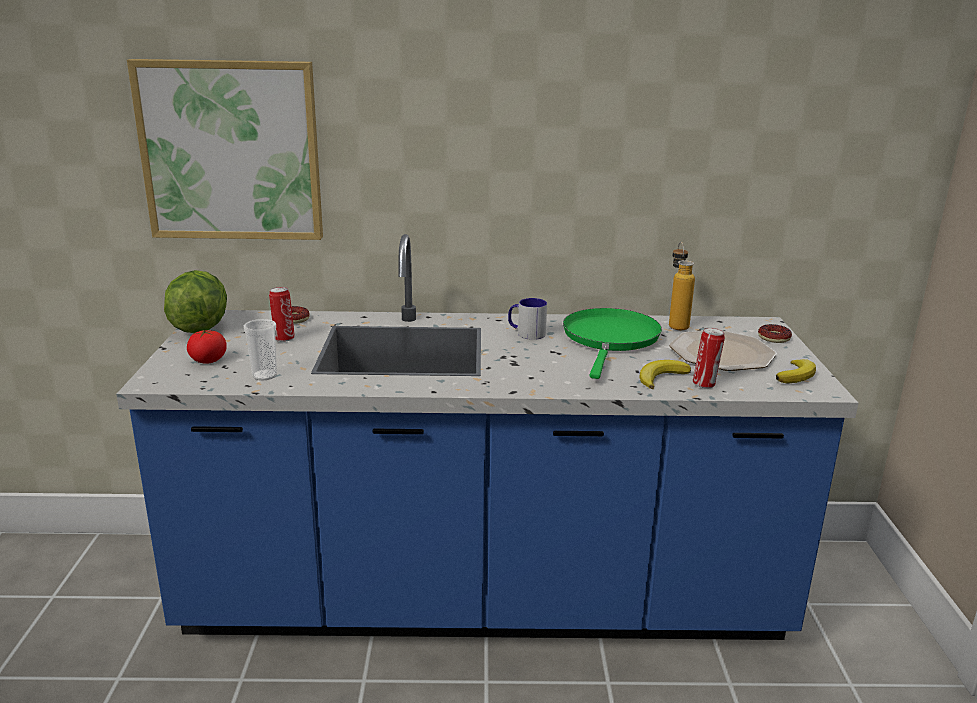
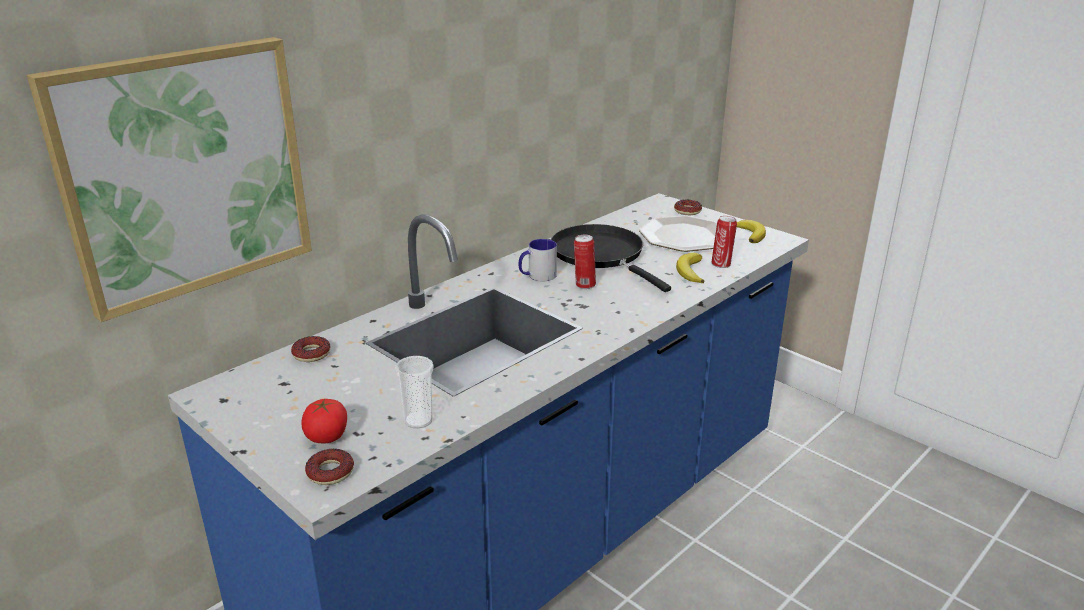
camera: 45 degrees left, 5 degrees up
lettuce [164,270,227,333] -> none
can [269,287,295,342] -> can moved to [574,235,596,289]
green frying pan [563,308,662,379] -> black frying pan [551,224,671,292]
bottle [669,242,695,330] -> none
none -> donut [305,449,354,485]

